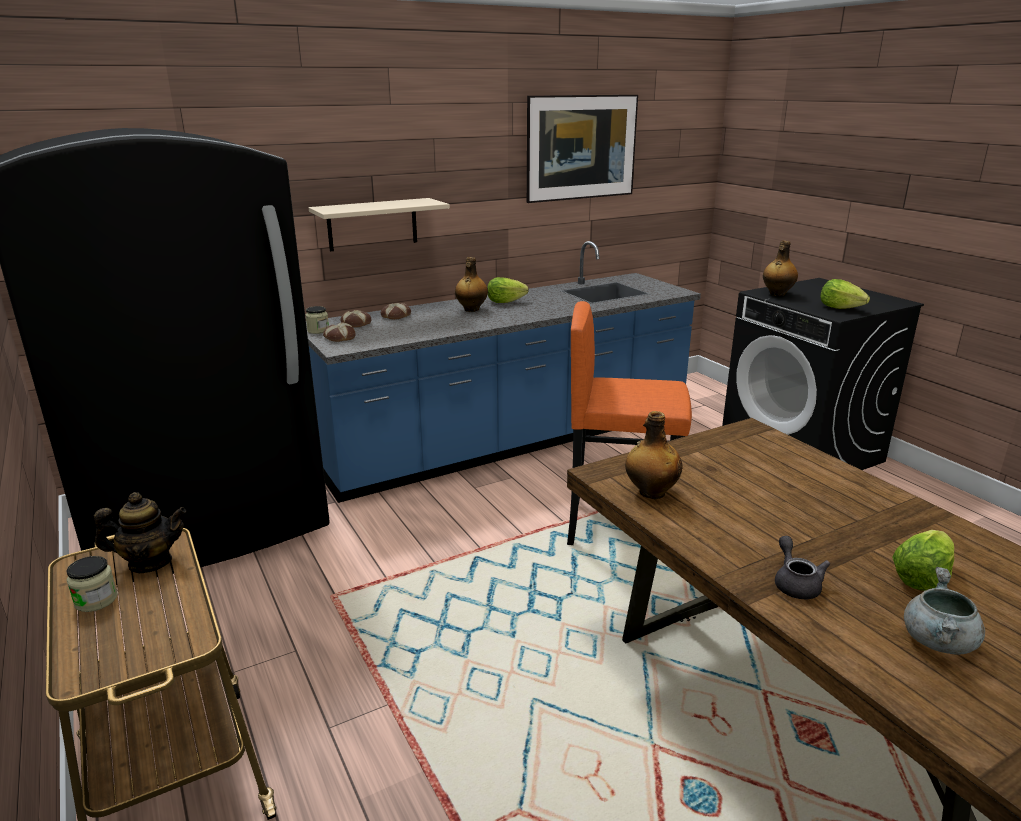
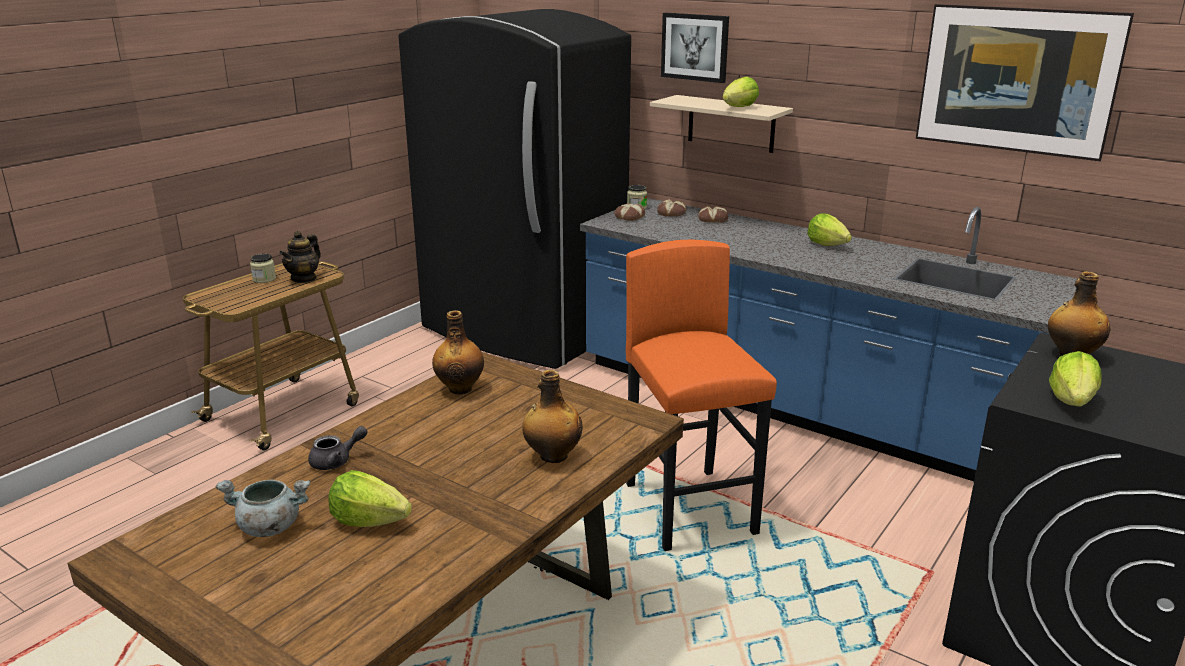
camera: 65 degrees right, 0 degrees up
teapot [94,492,186,573] -> teapot turned 60 degrees clockwise [279,231,321,283]
bottle [455,257,488,312] -> bottle moved to [522,370,583,463]
none -> picture [661,13,729,83]
none -> lettuce [723,77,759,107]

